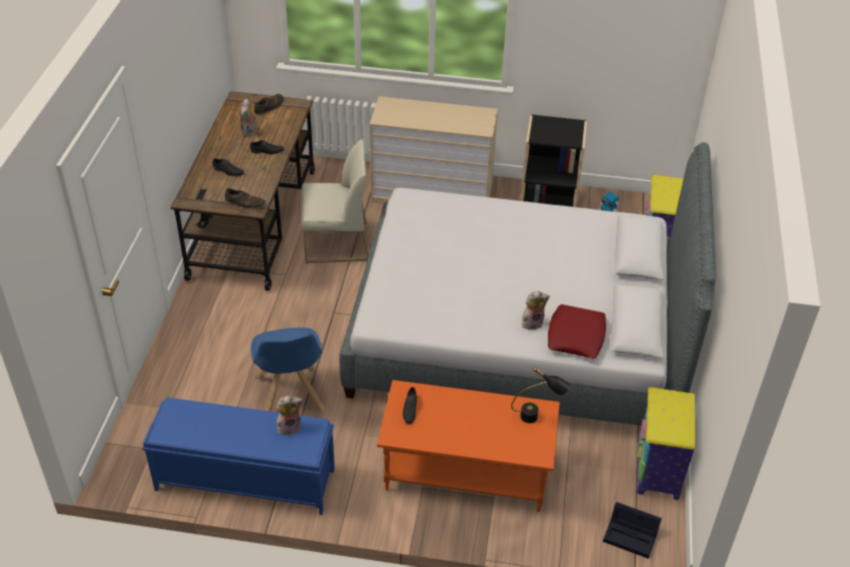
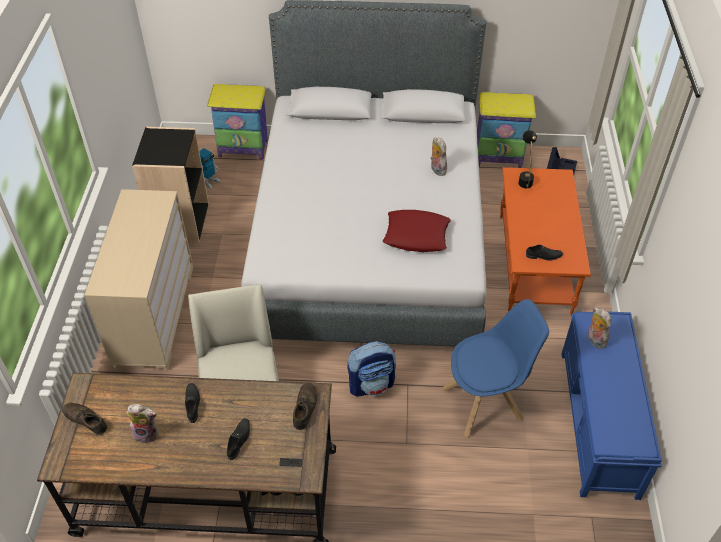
camera: 95 degrees left, 5 degrees up
red pillow [548,304,606,359] -> red pillow moved to [383,210,451,252]
none -> backpack [347,341,396,396]

